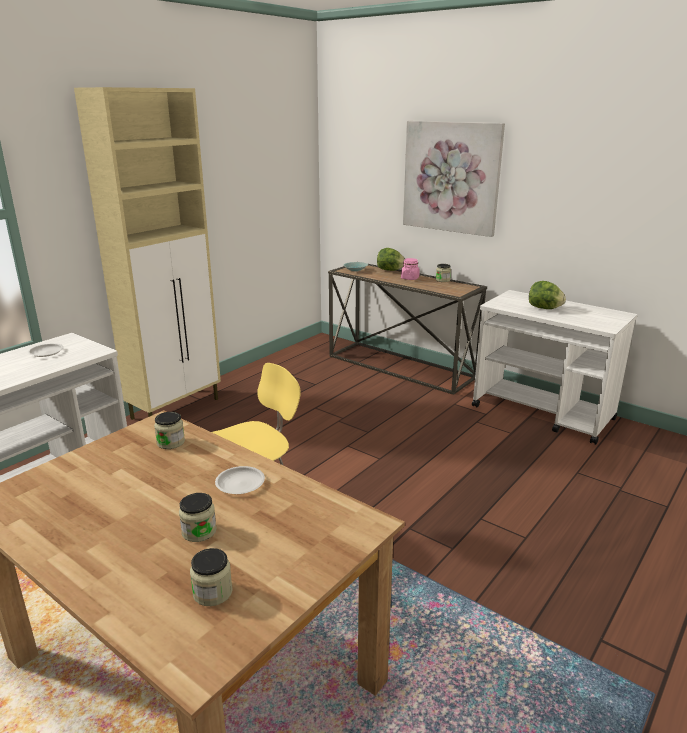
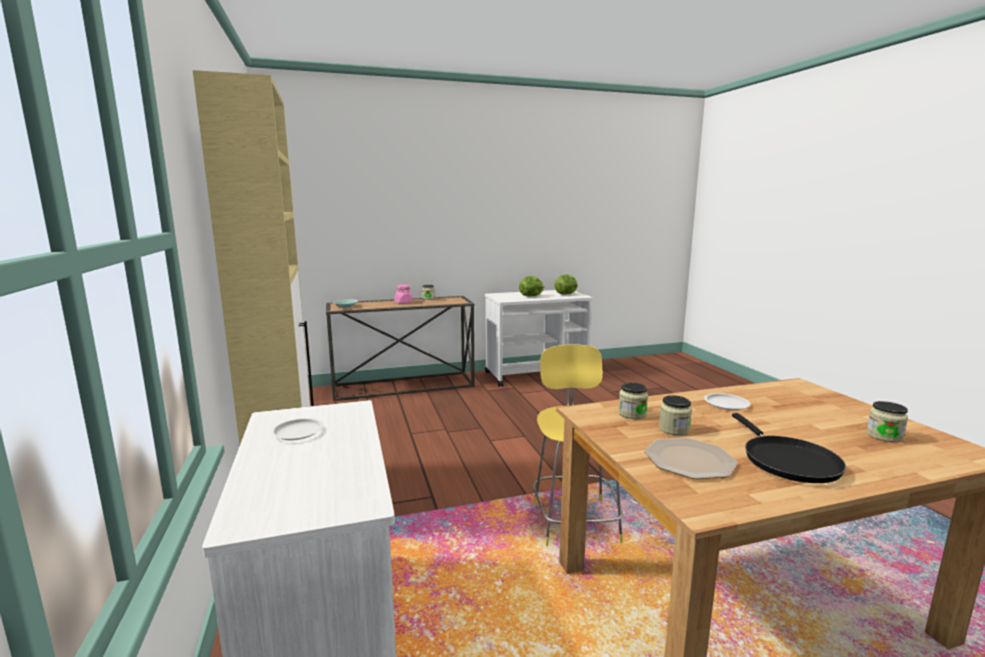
camera: 55 degrees left, 10 degrees down
jar [179,493,217,542] -> jar moved to [659,395,692,435]
lettuce [377,248,405,271] -> lettuce moved to [554,274,578,295]
picture [403,121,505,237] -> none
none -> plate [645,438,738,479]
none -> black frying pan [732,413,846,483]

